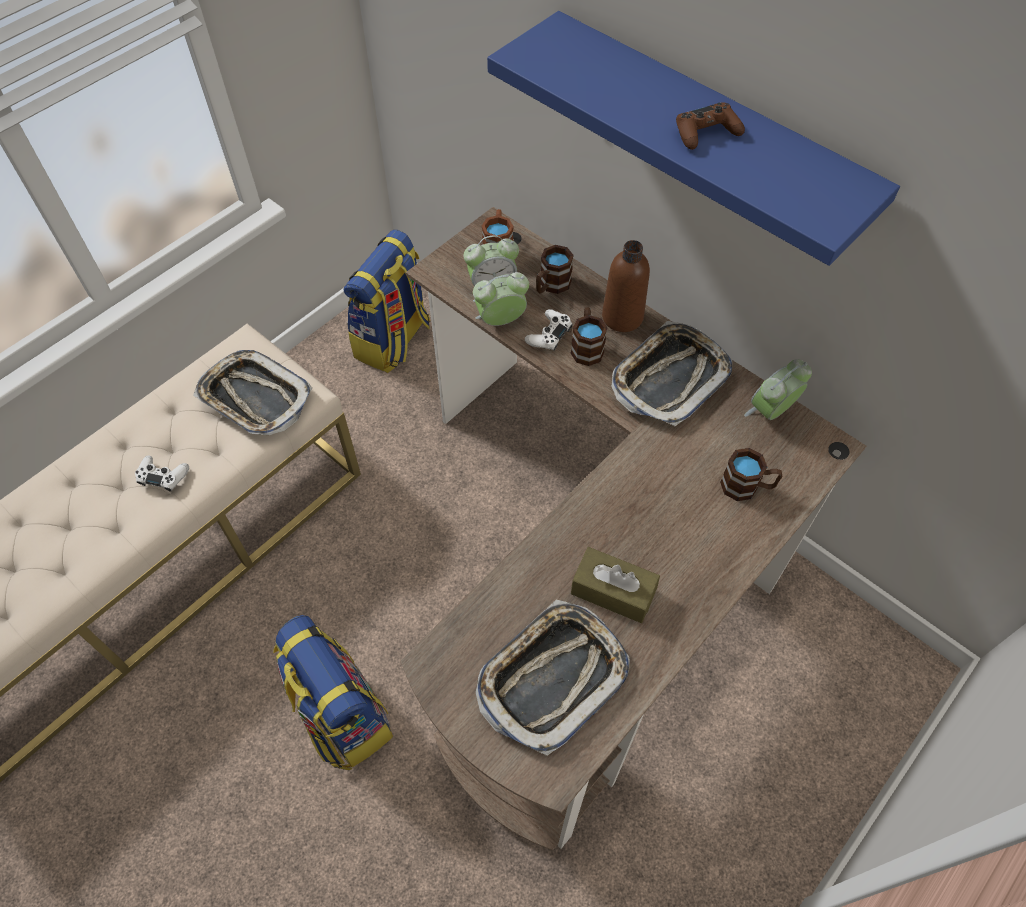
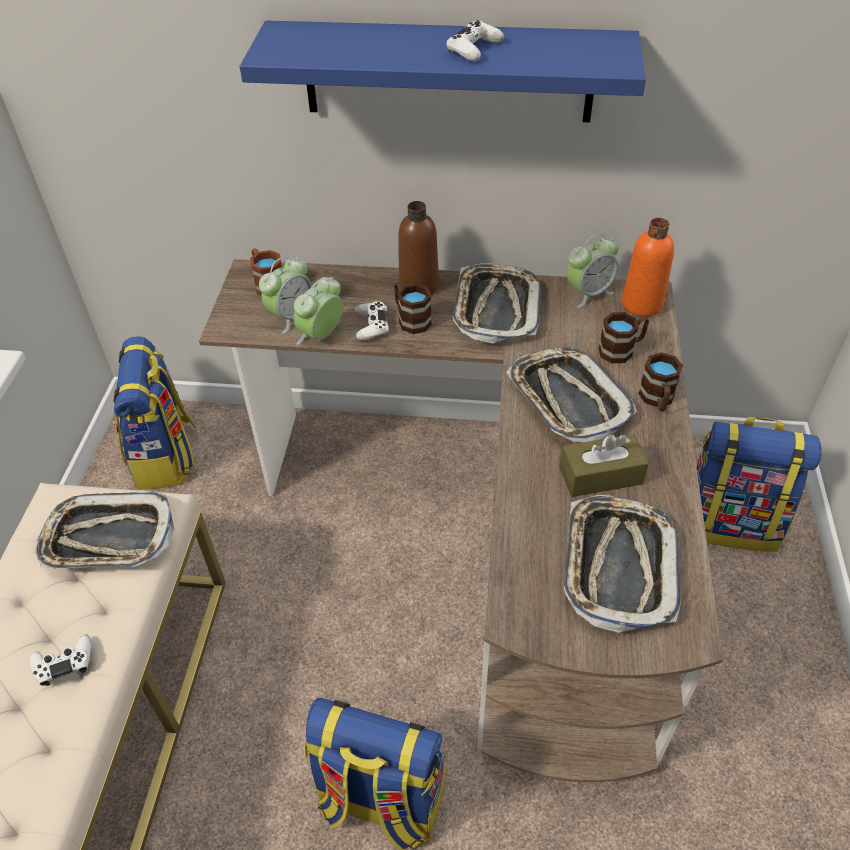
camera: 35 degrees left, 10 degrees down
brown mug [536,245,574,294] -> brown mug moved to [638,352,683,412]
brown game controller [676,103,745,150] -> white game controller [446,20,504,61]
alarm clock [744,359,812,420] -> alarm clock turned 135 degrees counterclockwise [567,234,619,308]
none -> tray [506,347,637,442]
none -> orange bottle [622,218,674,317]
none -> backpack [696,417,822,551]

